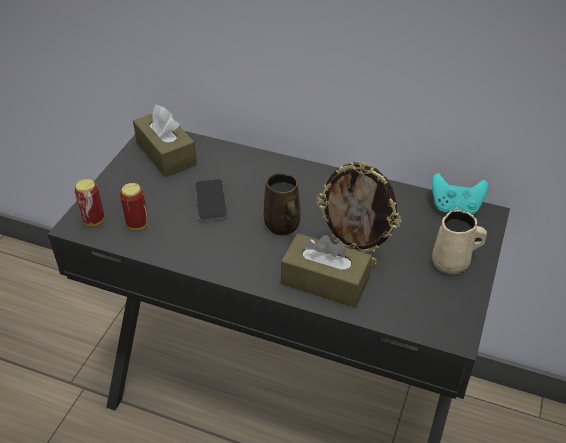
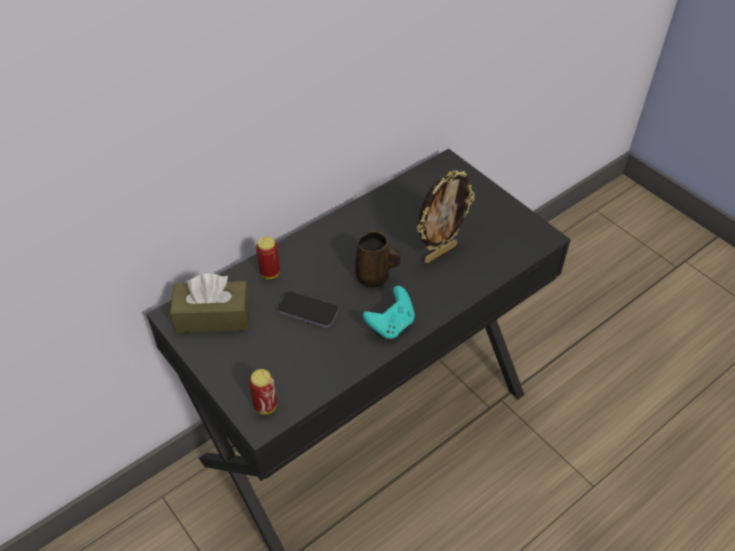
camera: 60 degrees left, 5 degrees up
can [120,183,148,230] -> can moved to [256,236,280,279]
brown tissue box [281,233,372,308] -> none
turquoise game controller [432,173,488,215] -> turquoise game controller moved to [363,286,415,339]
beige mug [432,210,487,274] -> none

